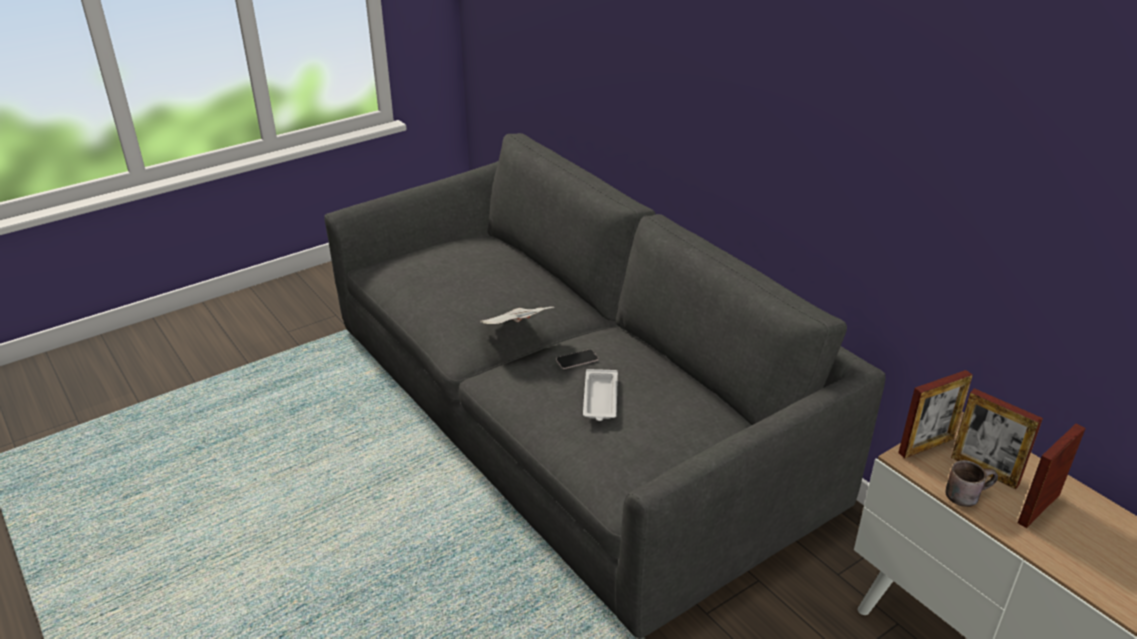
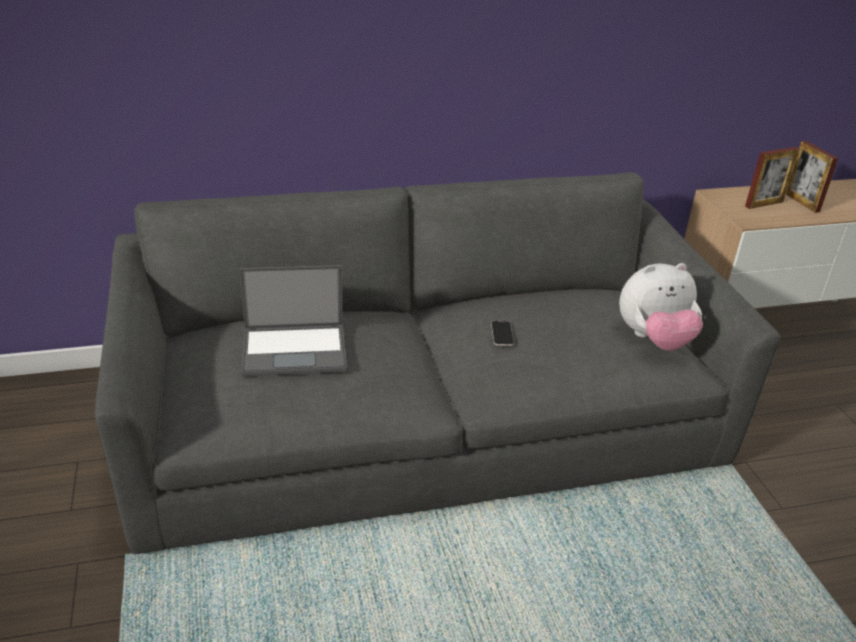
camera: 70 degrees left, 0 degrees up
newspaper [482,307,555,324] -> none
white tray [583,369,618,421] -> none
picture frame [898,370,973,458] -> none
brown mug [945,460,998,507] -> none
none -> laptop [240,265,347,377]
none -> plush toy [619,263,703,350]

